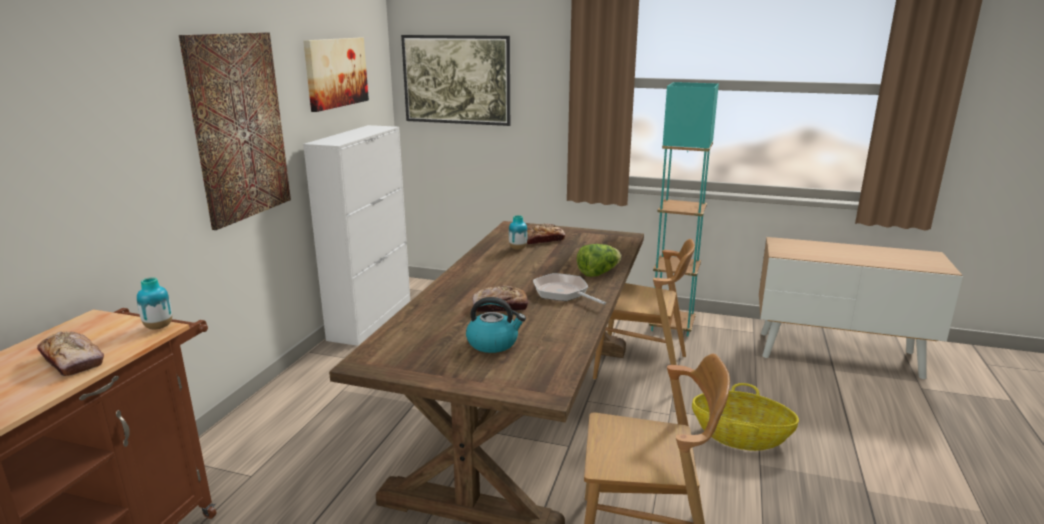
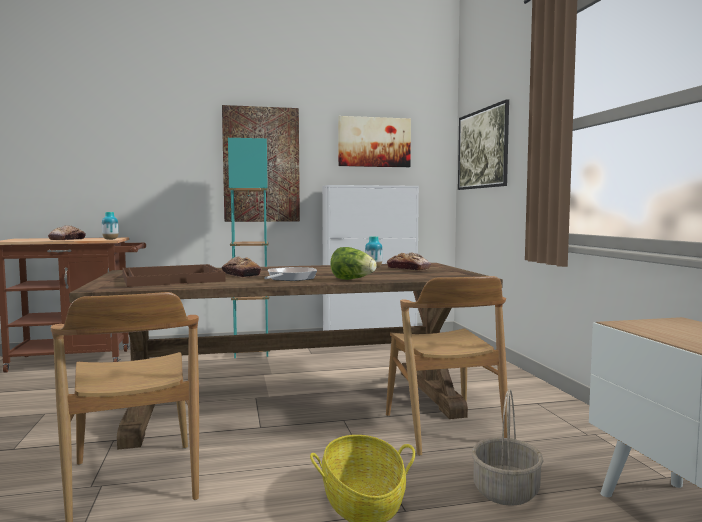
camera: 60 degrees right, 15 degrees down
kettle [466,297,526,353] -> brown tray [122,264,226,287]
turquoise floor lamp [649,82,719,337] -> turquoise floor lamp moved to [228,138,270,358]
none -> basket [472,389,544,506]

